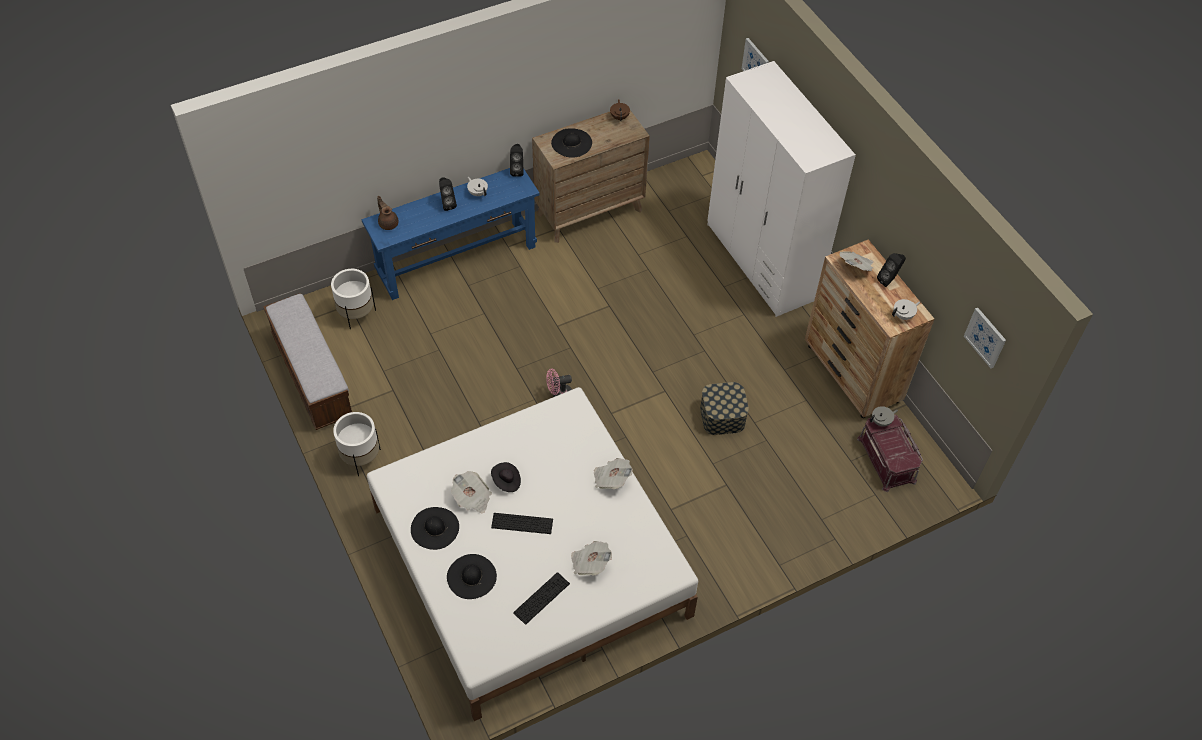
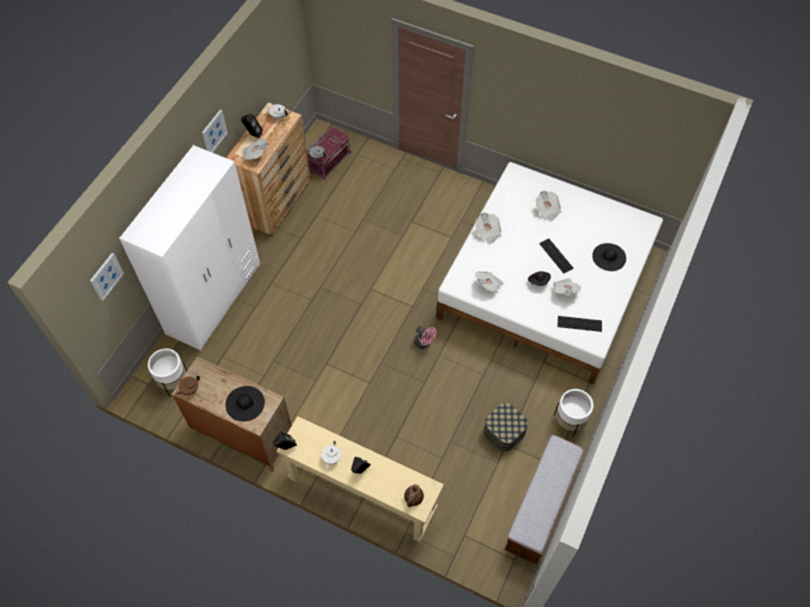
camera: 125 degrees left, 5 degrees up
white planter [331,269,376,330] -> white planter moved to [148,348,187,396]
blue console table [362,168,540,300] -> beige console table [277,416,444,542]
black hat [411,507,459,550] -> none
keyboard [513,572,570,625] -> keyboard moved to [557,316,602,332]
storage box [700,382,749,435] -> storage box moved to [484,403,529,452]
picture [964,308,1006,368] -> picture moved to [202,110,228,153]
none -> newspaper [475,271,504,292]

